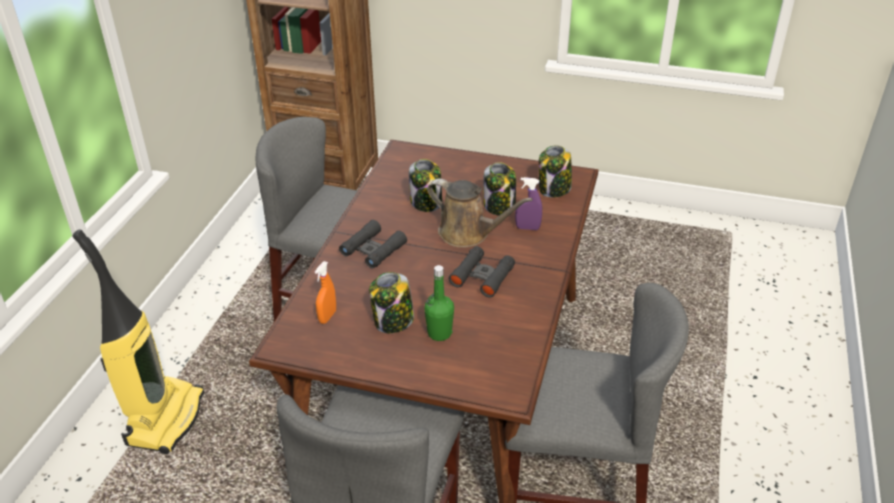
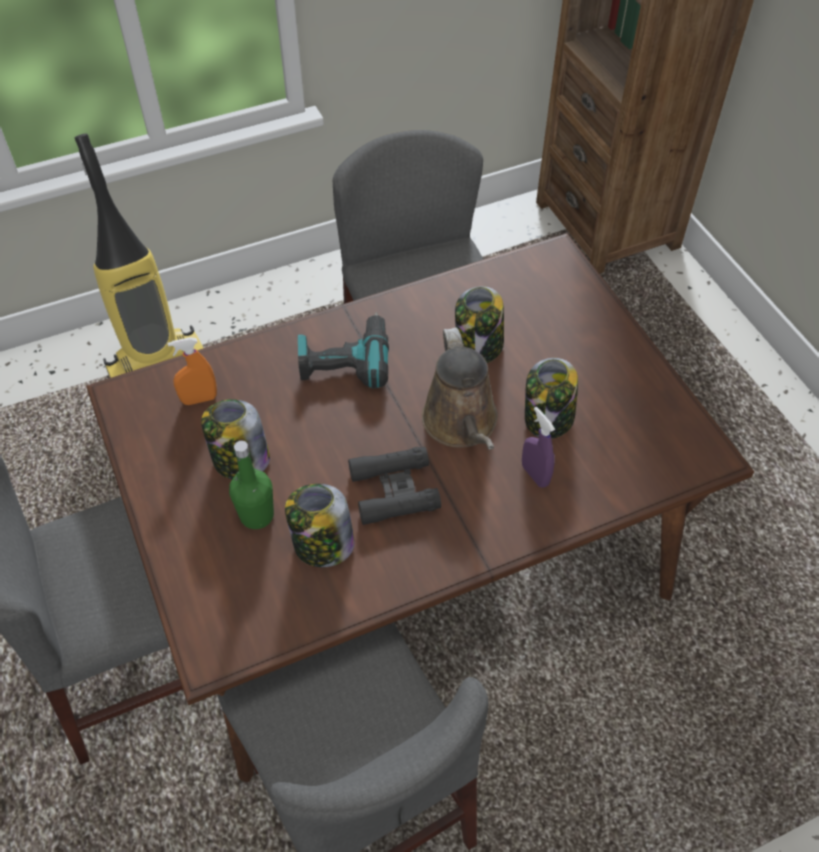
camera: 50 degrees right, 15 degrees up
black binoculars [339,220,407,269] -> power drill [298,312,389,389]
jar [539,145,572,198] -> jar moved to [285,484,355,567]

